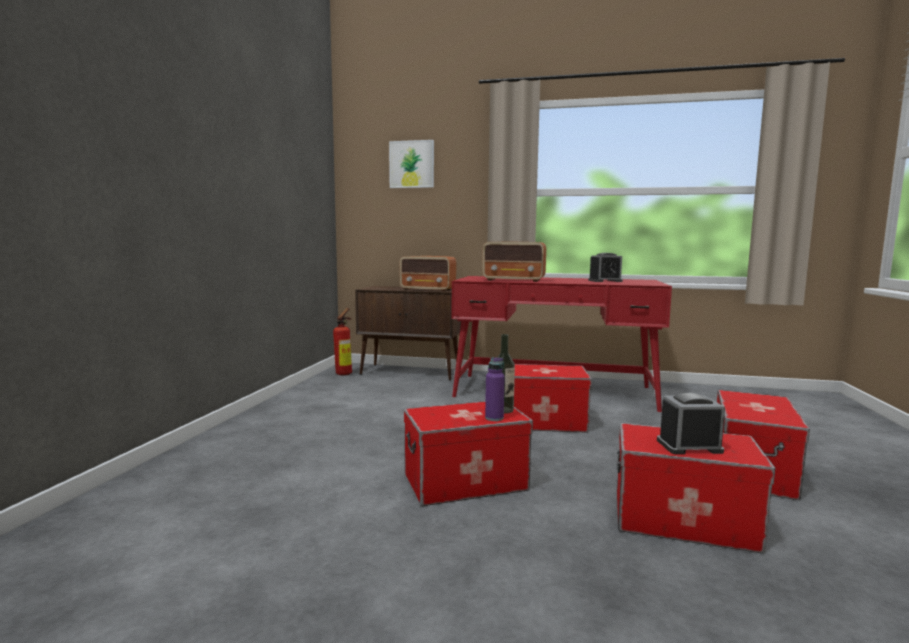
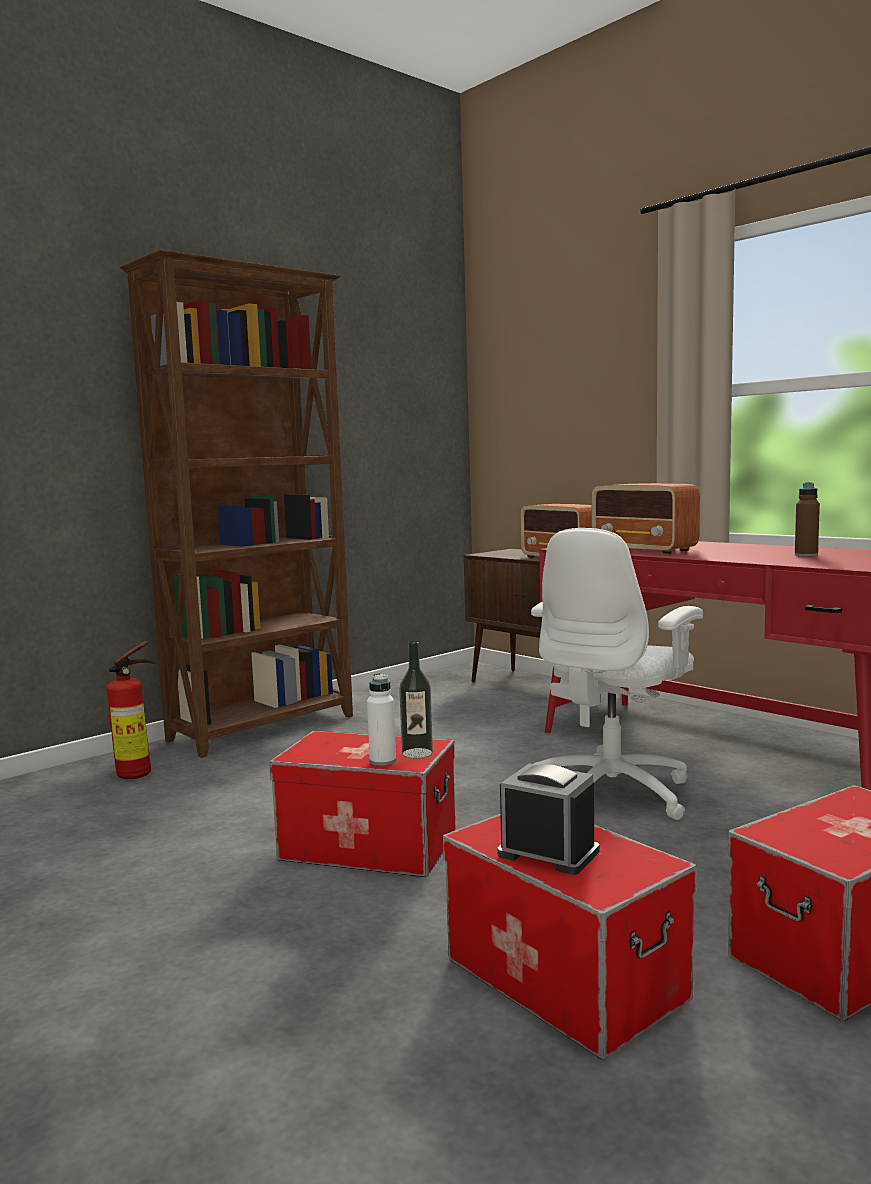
camera: 35 degrees right, 0 degrees up
fire extinguisher [333,308,352,375] -> fire extinguisher moved to [106,641,156,779]
picture [389,140,434,188] -> none
purple bottle [485,357,505,421] -> white bottle [367,673,396,766]
storage box [514,364,592,433] -> white office chair [531,528,703,820]
alarm clock [588,253,623,282] -> brown bottle [795,482,820,557]
none -> brown bookcase [120,249,353,758]

